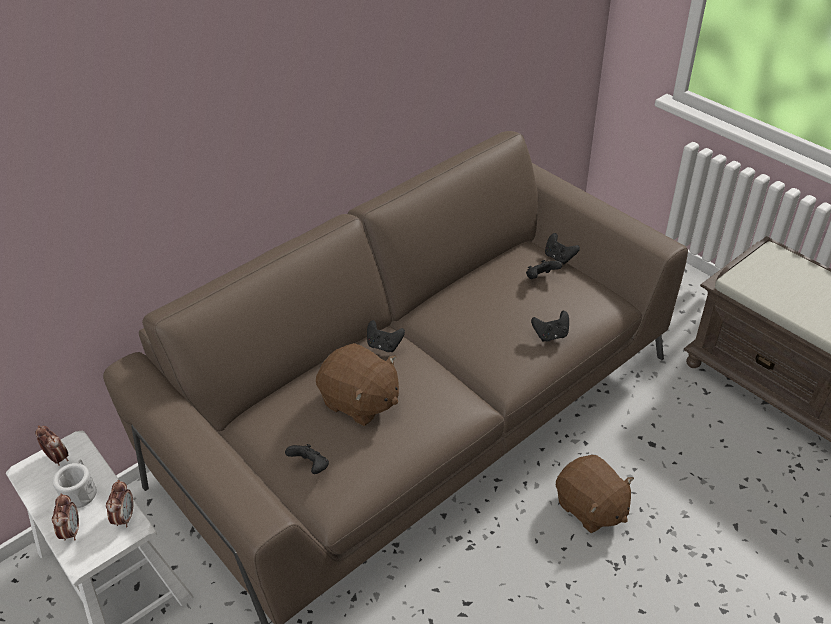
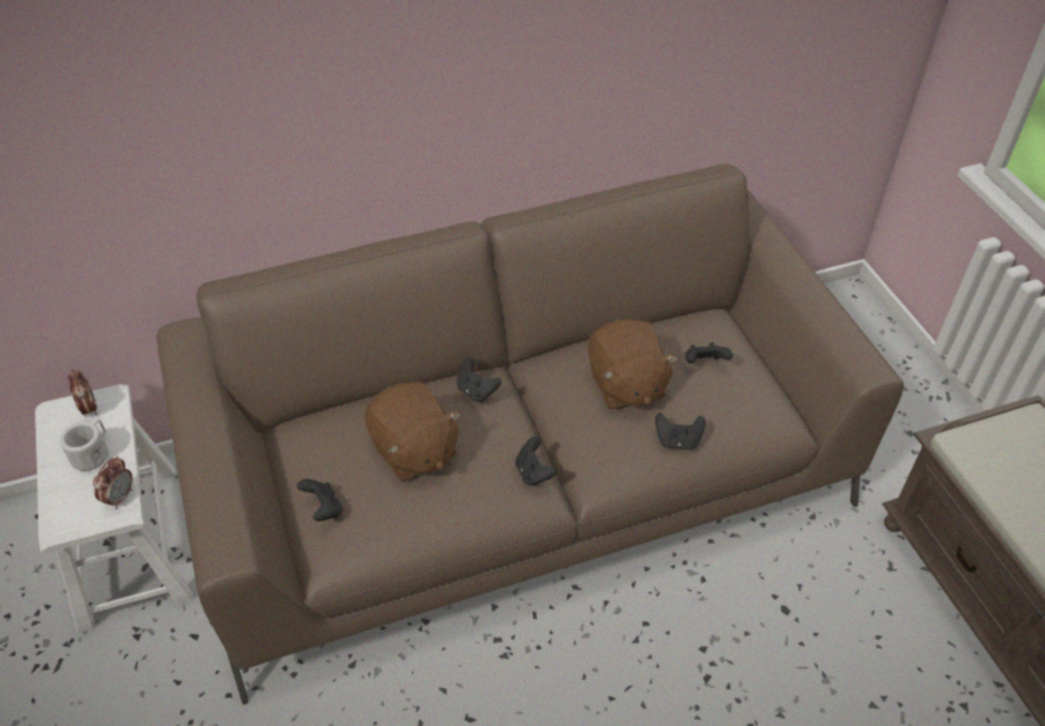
camera: 20 degrees right, 5 degrees up
alarm clock [52,493,79,540] -> none
black game controller [545,233,580,265] -> black game controller moved to [515,436,557,486]
brown plush toy [556,455,634,533] -> brown plush toy moved to [588,319,678,410]

